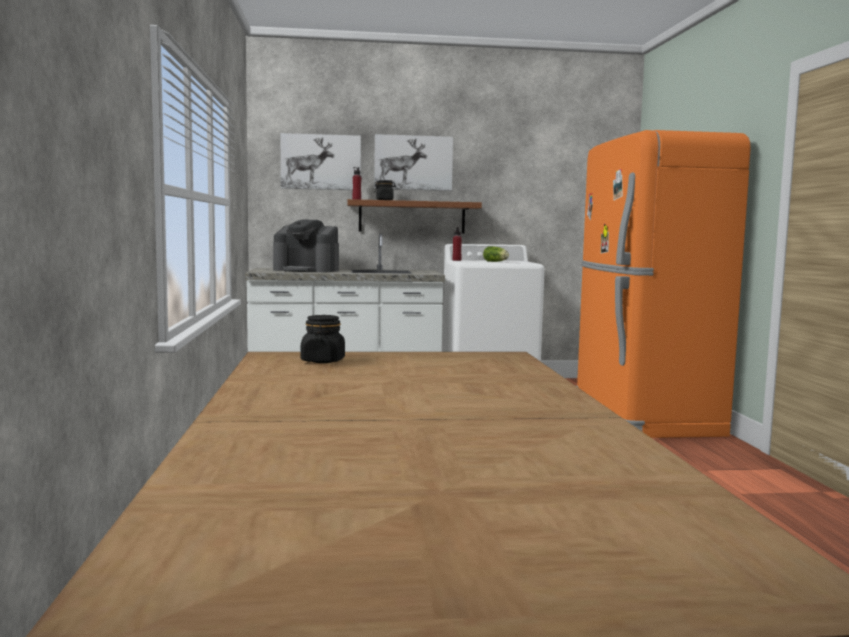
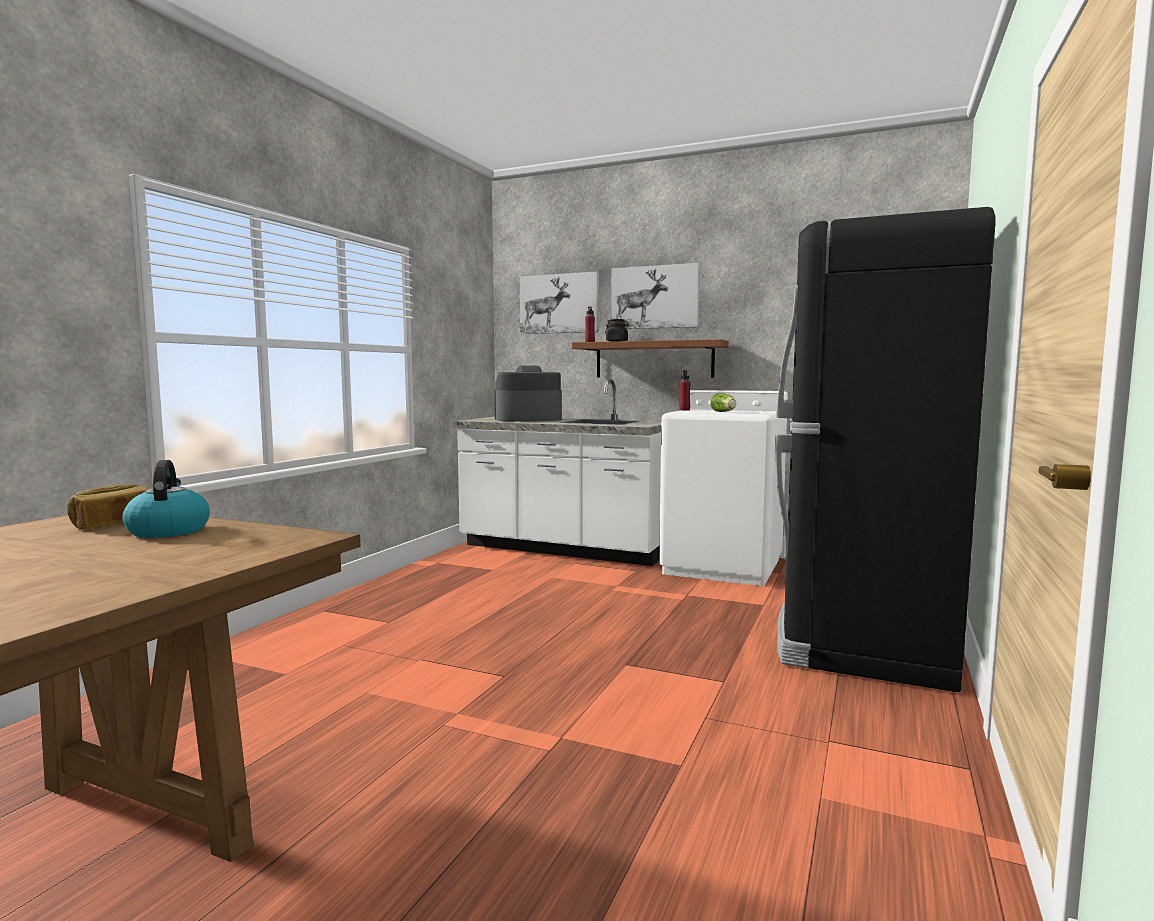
camera: 30 degrees right, 0 degrees up
coffee machine [273,220,339,272] -> coffee machine turned 120 degrees clockwise [495,365,562,421]
black jar [301,315,345,363] -> bread [67,484,148,529]
orange fridge [577,130,751,438] -> black fridge [775,207,995,692]
none -> kettle [122,460,210,538]

